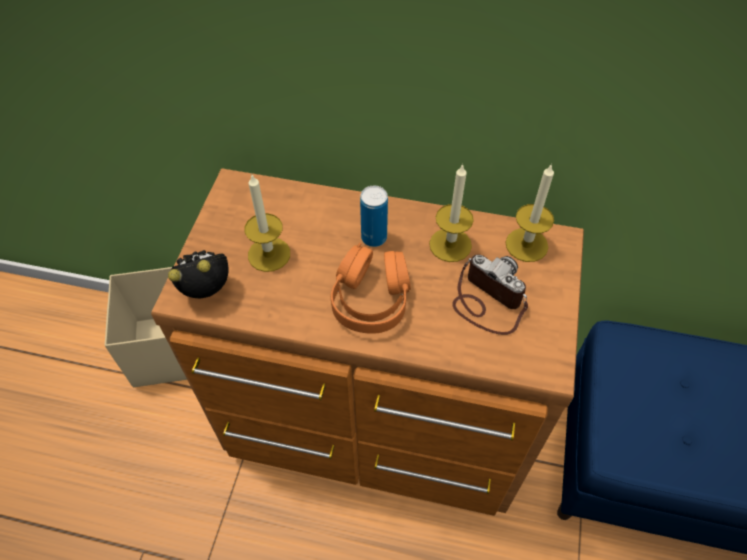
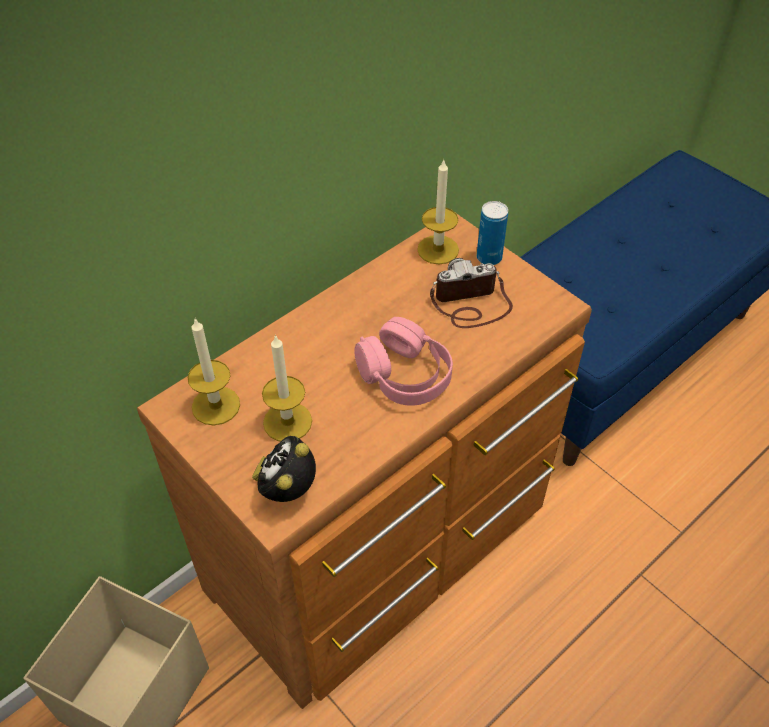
camera: 55 degrees left, 5 degrees down
orange headphones [331,243,411,334] -> pink headphones [354,317,453,406]
can [360,186,388,247] -> can moved to [476,201,508,265]
candle [429,164,474,262] -> candle moved to [187,318,240,425]

